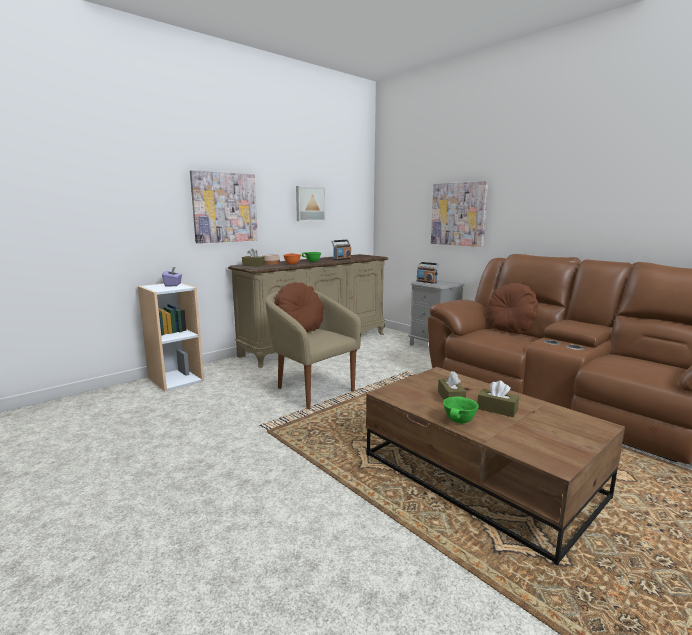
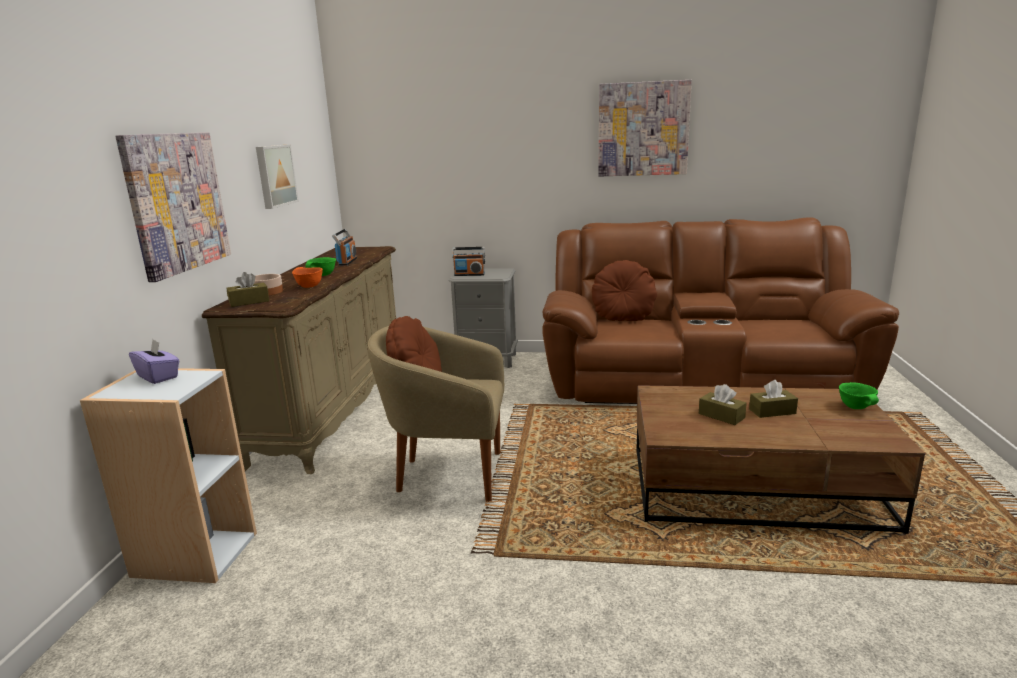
camera: 40 degrees left, 5 degrees up
picture [431,181,488,247] -> picture moved to [598,80,692,176]
green bowl [443,396,479,424] -> green bowl moved to [839,382,879,409]

